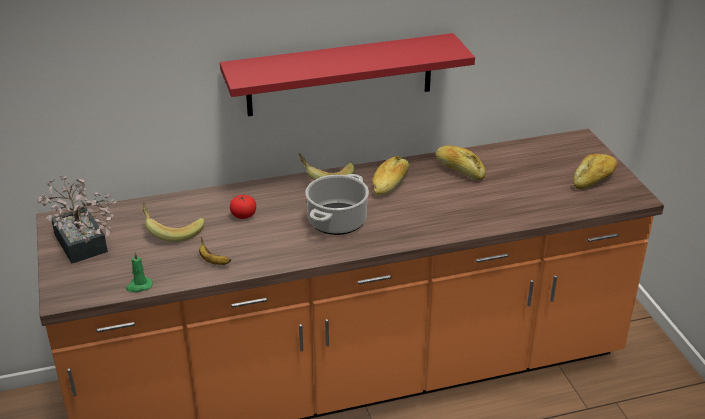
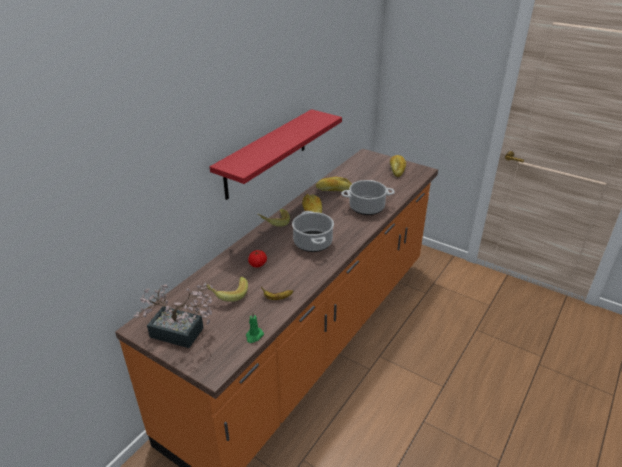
camera: 40 degrees left, 0 degrees up
none -> cooking pot [341,180,395,215]

